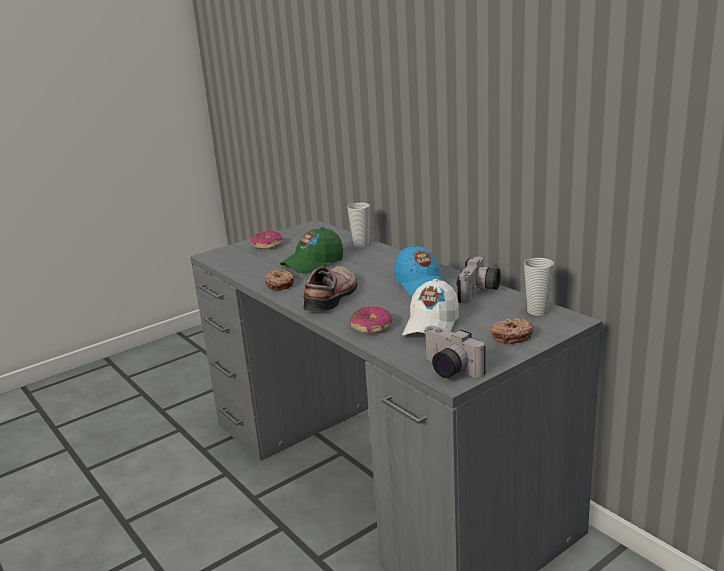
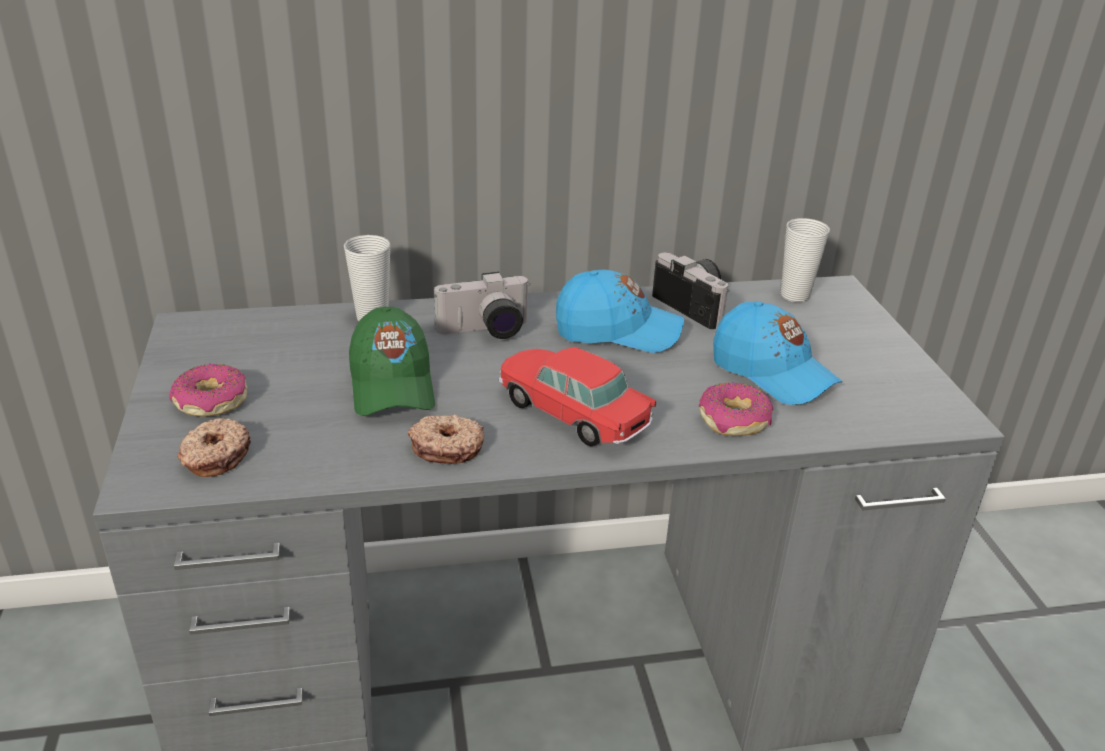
camera: 65 degrees left, 10 degrees up
shoe [303,266,357,311] -> toy car [499,347,656,446]
white cap [402,279,459,336] -> blue cap [713,301,842,405]
camera [424,326,485,378] -> camera moved to [434,272,530,339]
donut [490,318,534,344] -> donut moved to [177,418,251,477]

